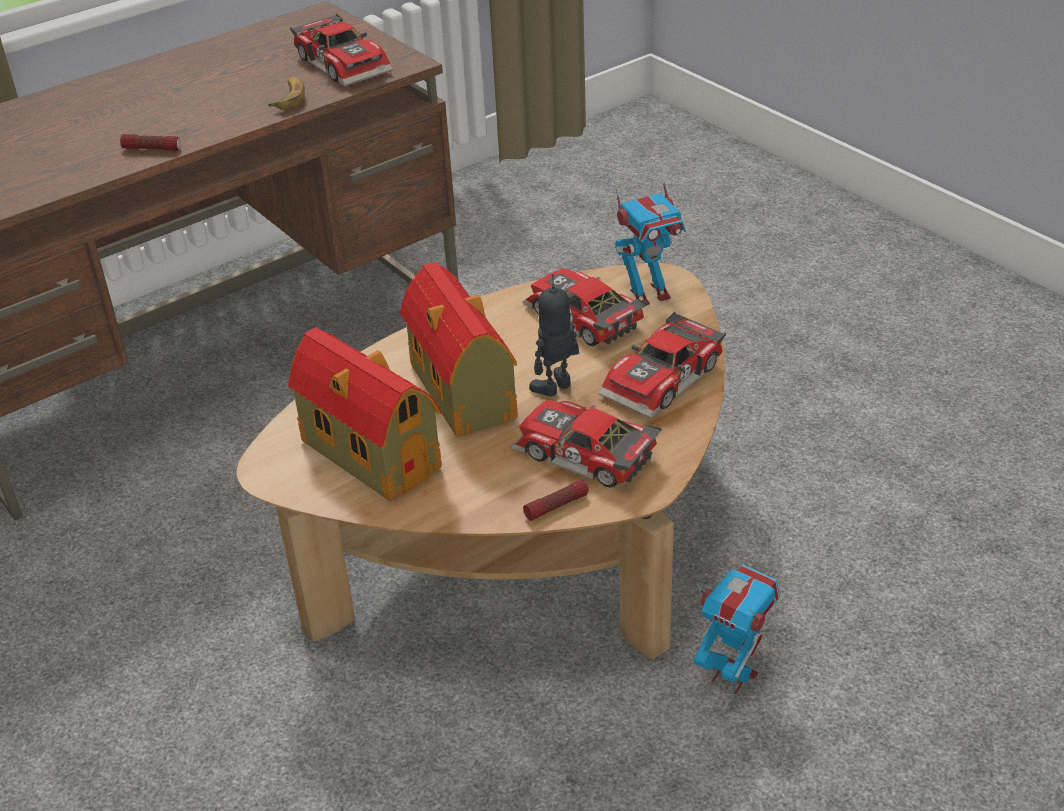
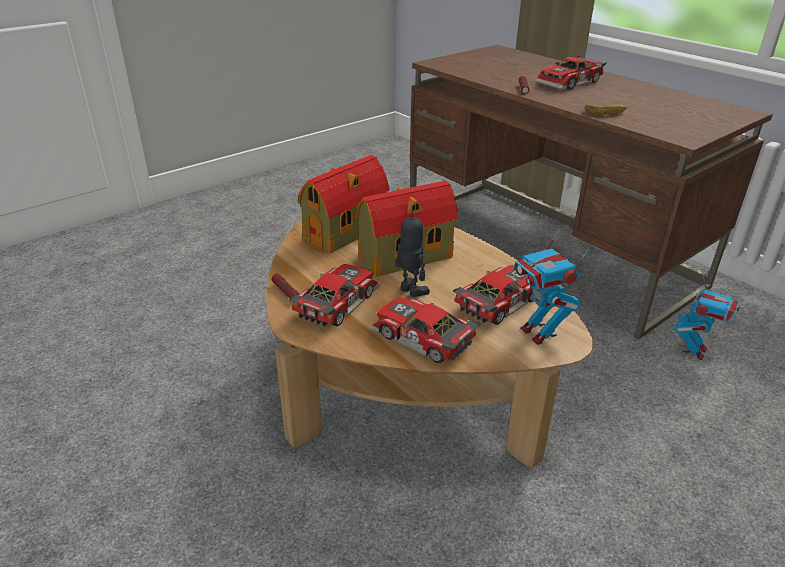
camera: 85 degrees right, 5 degrees down
toy car [290,13,393,86] -> toy car moved to [535,56,607,90]
toy robot [694,564,780,694] -> toy robot moved to [674,274,740,360]

